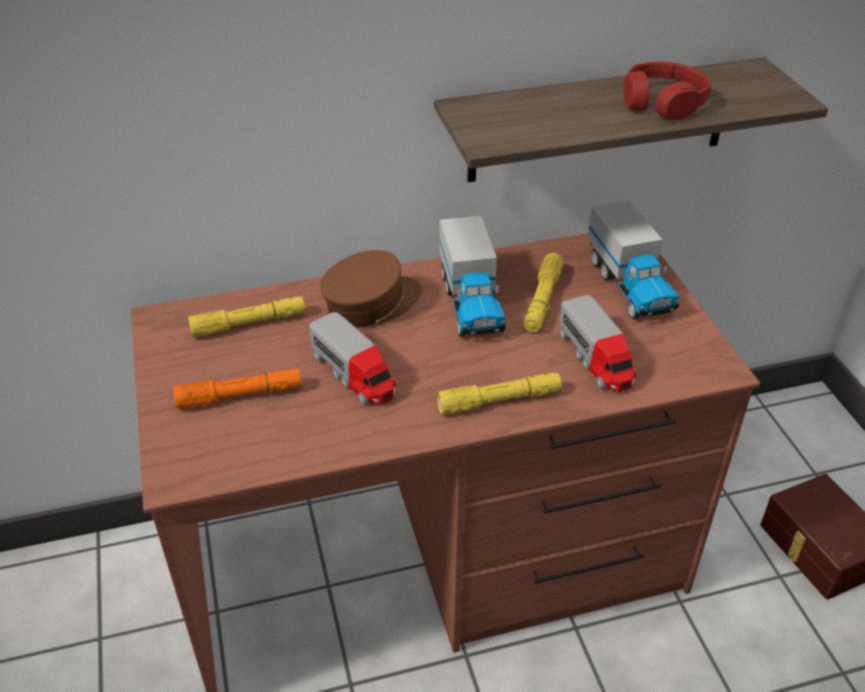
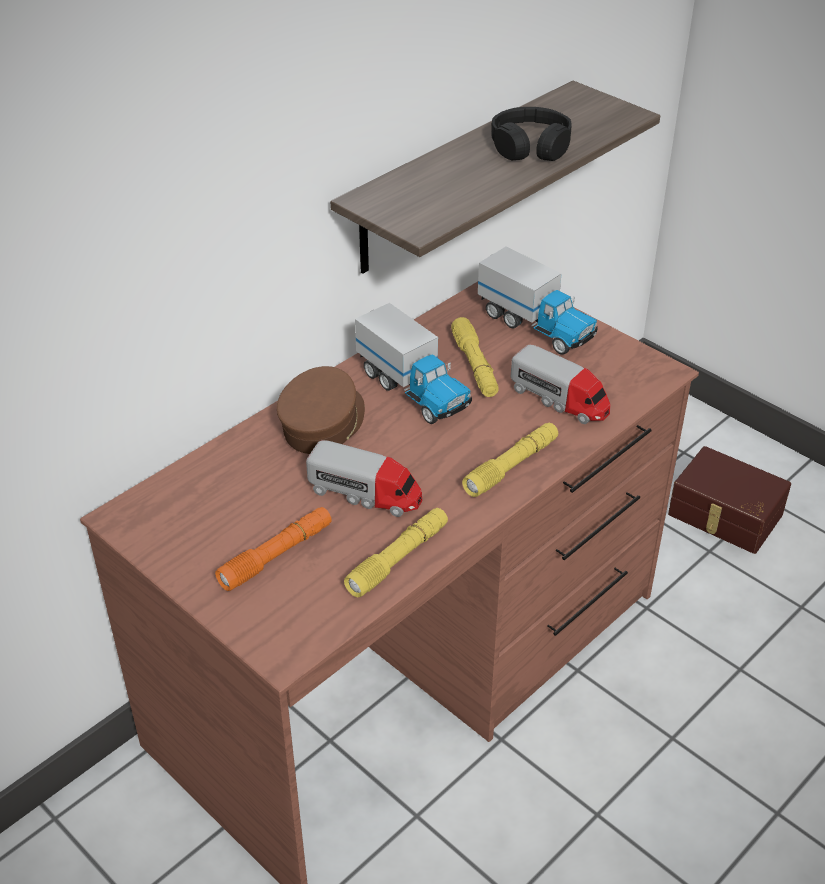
camera: 30 degrees left, 0 degrees up
yellow flashlight [188,296,305,338] -> yellow flashlight moved to [344,508,448,597]
red headphones [624,61,711,120] -> black headphones [491,107,572,161]

